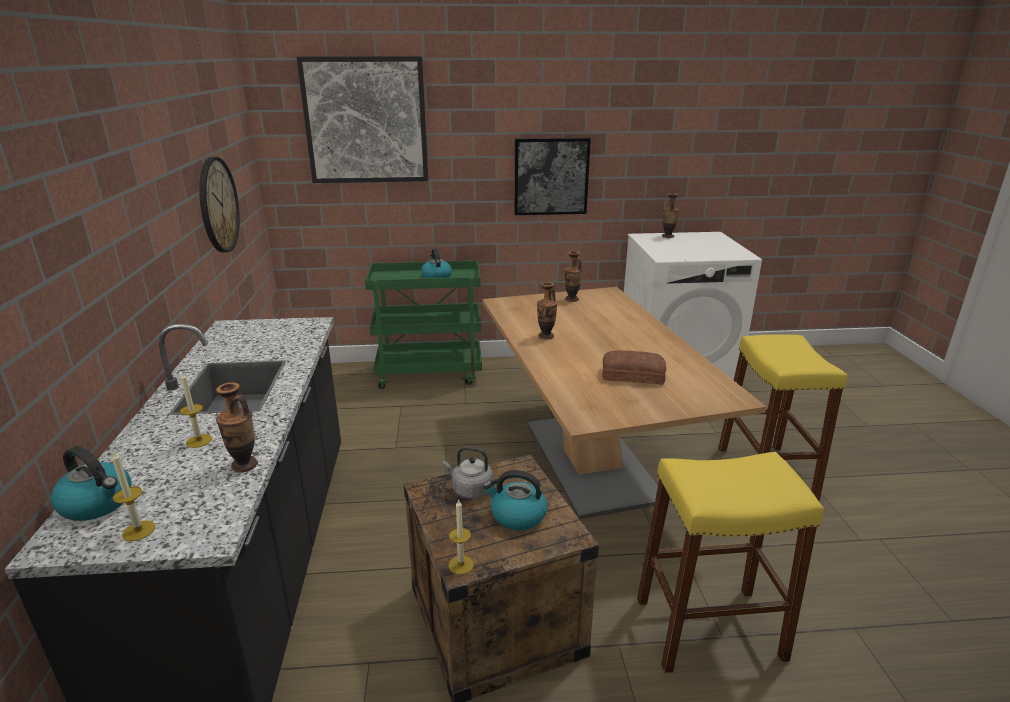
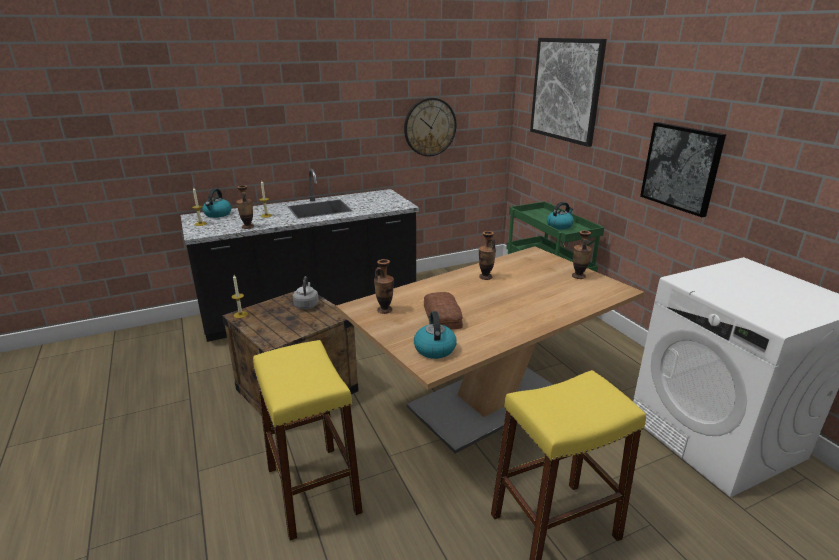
camera: 70 degrees right, 0 degrees up
kettle [483,470,547,531] -> kettle moved to [414,311,457,359]
vase [662,193,679,238] -> vase moved to [374,259,394,314]

